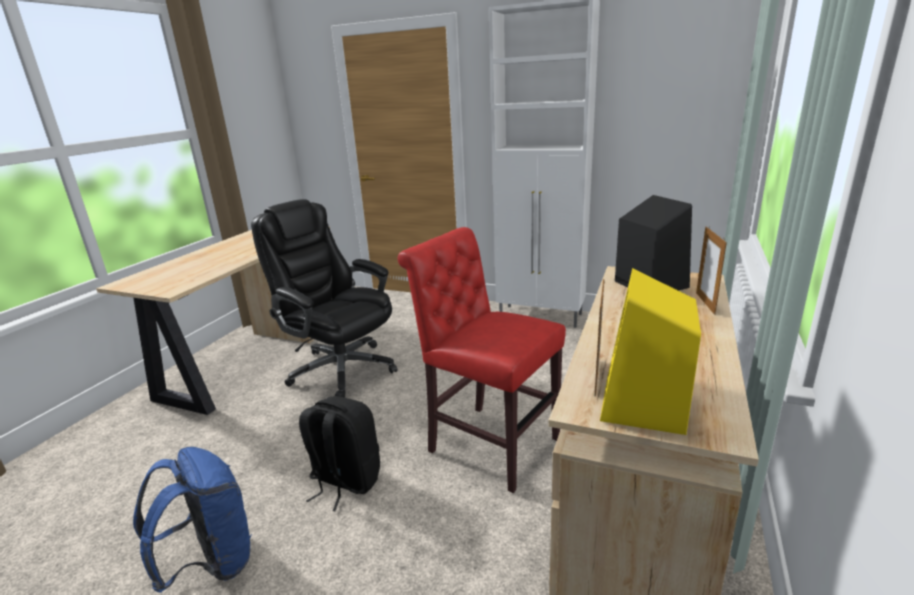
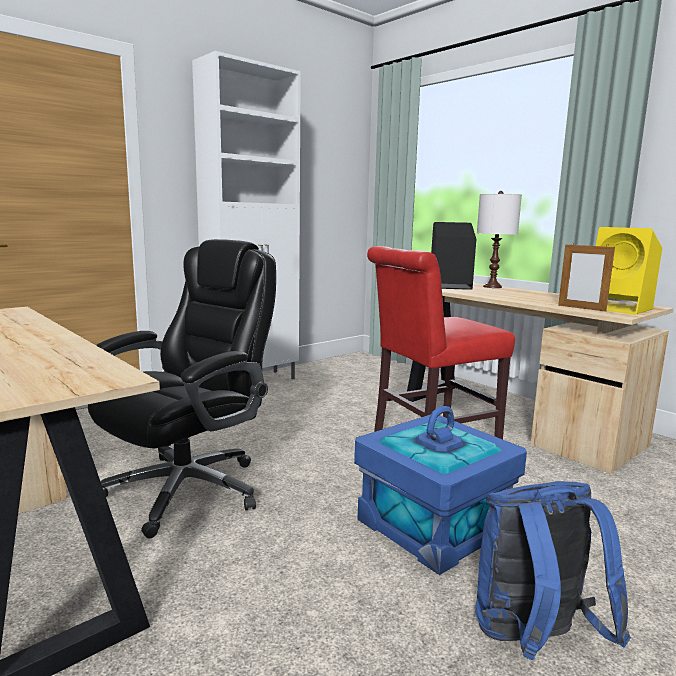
camera: 65 degrees left, 10 degrees down
black office chair [251,199,397,398] -> black office chair turned 150 degrees clockwise [88,239,276,539]
black backpack [299,396,380,511] -> blue storage box [354,406,527,575]
picture frame [696,227,727,315] -> white table lamp [477,191,522,288]

